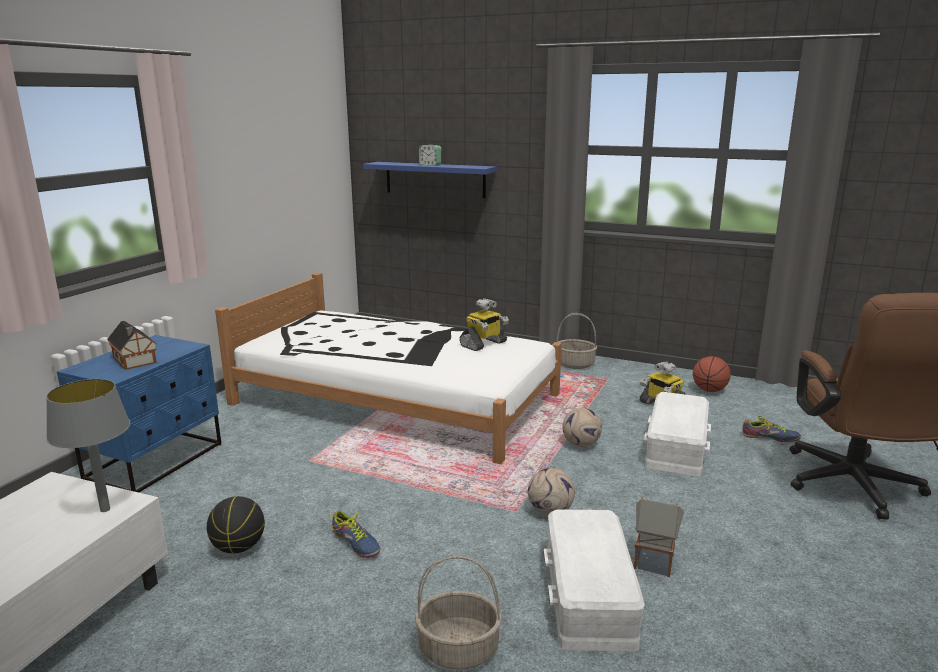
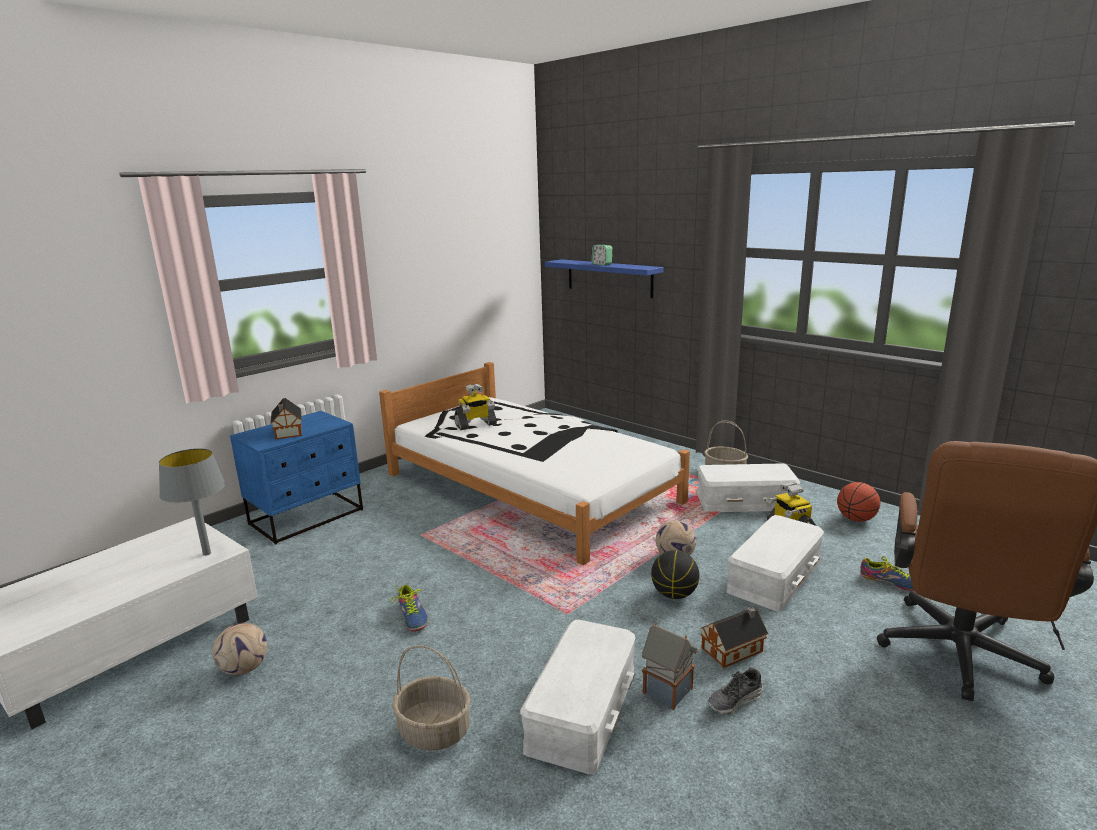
camera: 20 degrees right, 0 degrees up
basketball [207,496,265,553] -> basketball moved to [651,550,700,599]
toy robot [459,298,509,351] -> toy robot moved to [454,383,497,430]
football [528,468,575,515] -> football moved to [213,623,268,675]
none -> white storage box [697,464,800,512]
none -> toy house [700,607,768,668]
none -> shoe [708,667,763,715]

